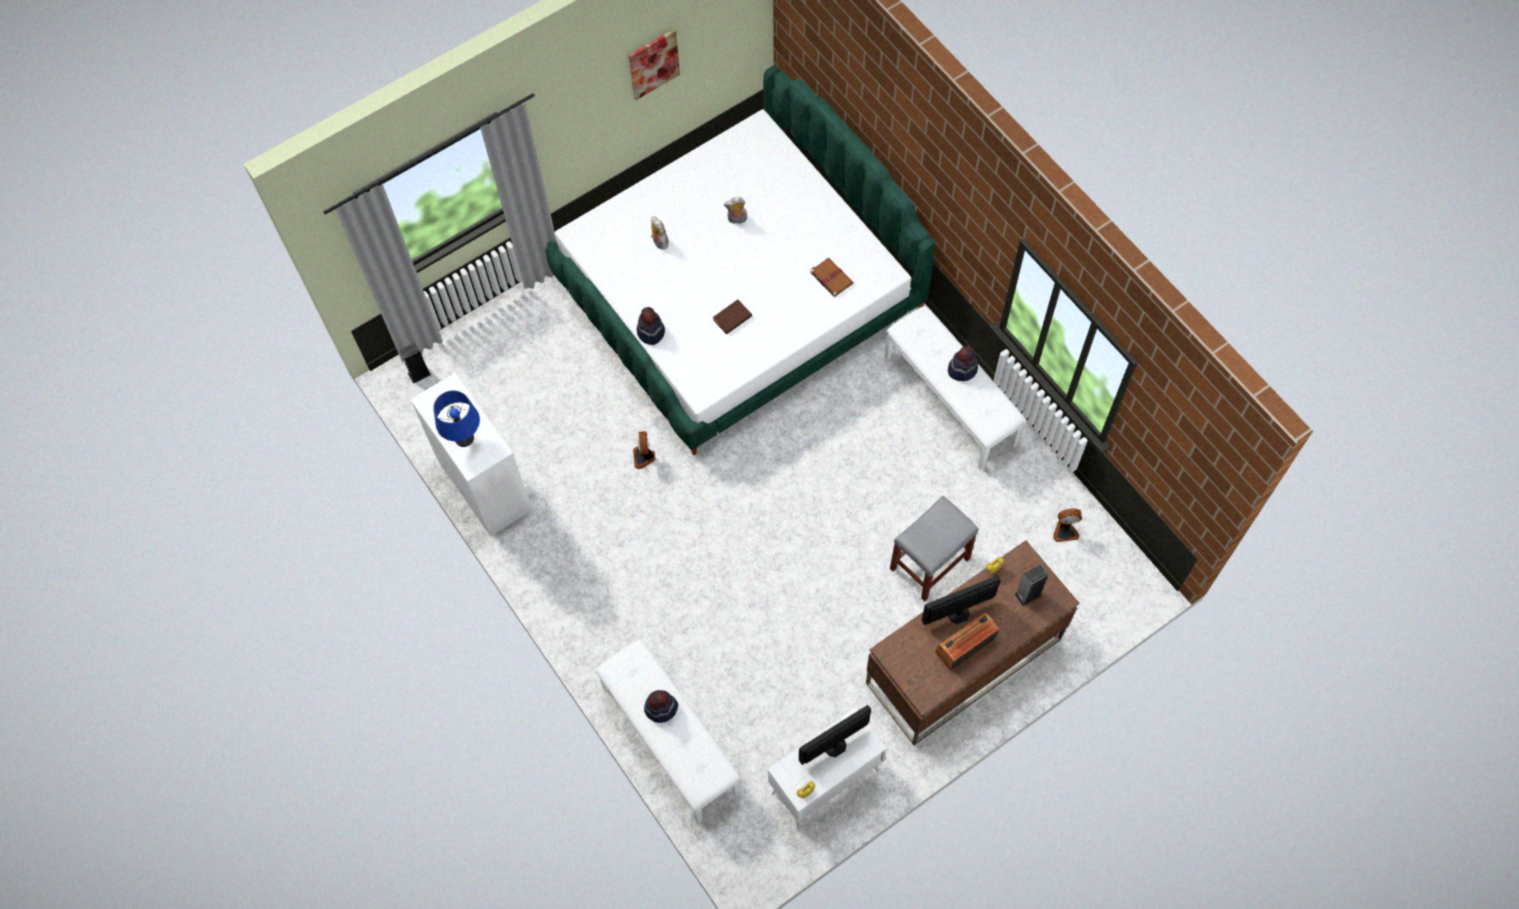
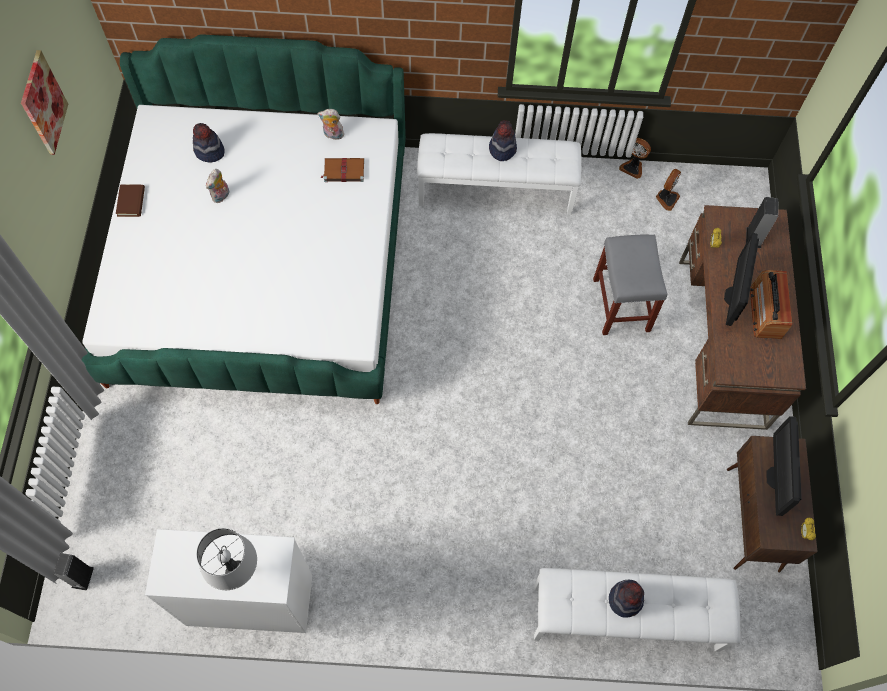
camera: 55 degrees left, 0 degrees up
blue table lamp [433,391,480,447] -> grey table lamp [196,528,257,590]
fan [633,431,655,469] -> fan moved to [619,138,651,179]
hat [637,307,665,345] -> hat moved to [193,123,225,163]
plush toy [651,216,669,250] -> plush toy moved to [317,109,344,140]
brown book [713,300,752,334] -> brown book moved to [116,185,145,217]
white cabinet [768,707,887,830] -> brown cabinet [727,436,818,573]

